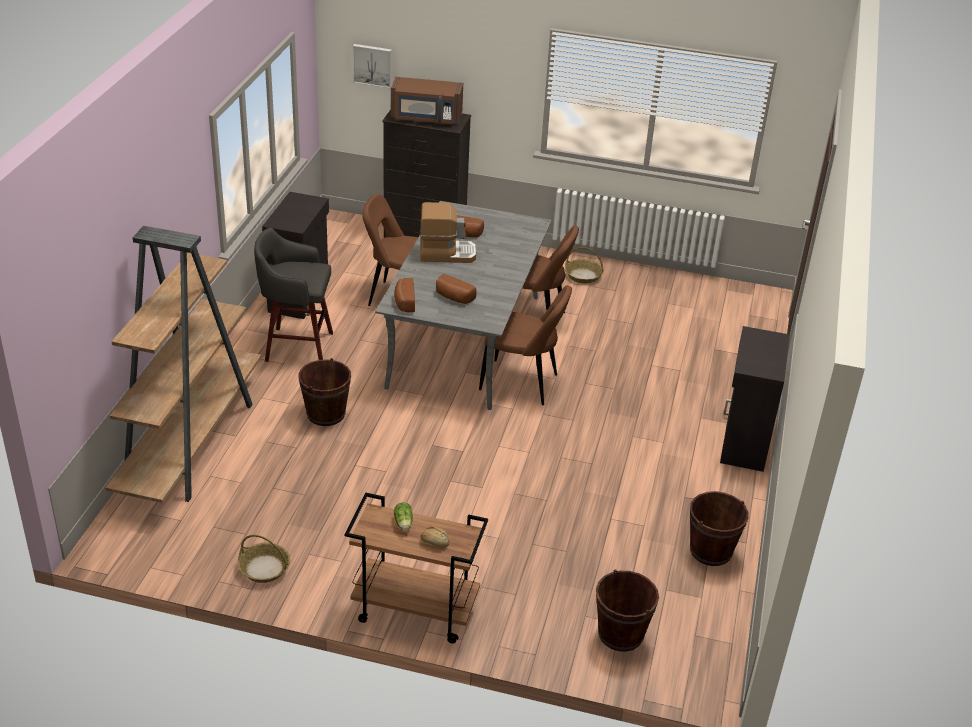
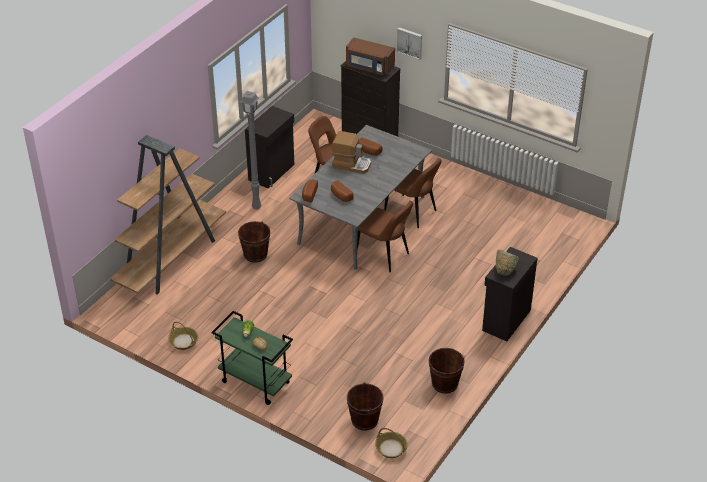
camera: 20 degrees right, 5 degrees up
grey stool [254,228,333,362] -> grey floor lamp [240,91,261,210]
brown cart [344,492,488,643] -> green cart [211,311,293,405]
picture [353,44,392,88] -> picture moved to [397,27,422,60]
basket [565,247,603,284] -> basket moved to [375,428,408,458]
none -> green bowl [496,249,519,276]

